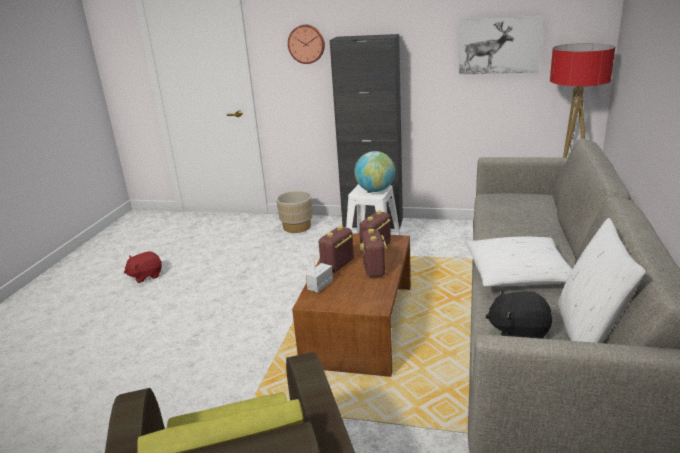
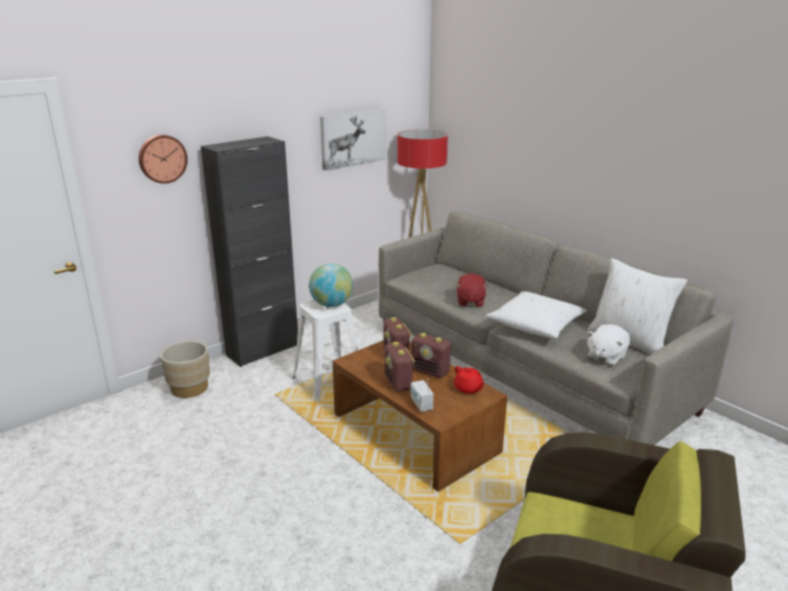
camera: 55 degrees left, 0 degrees up
red plush toy [124,251,162,283] -> red plush toy moved to [456,273,488,307]
black plush toy [485,289,552,339] -> white plush toy [587,324,630,366]
none -> red teapot [454,366,485,394]

